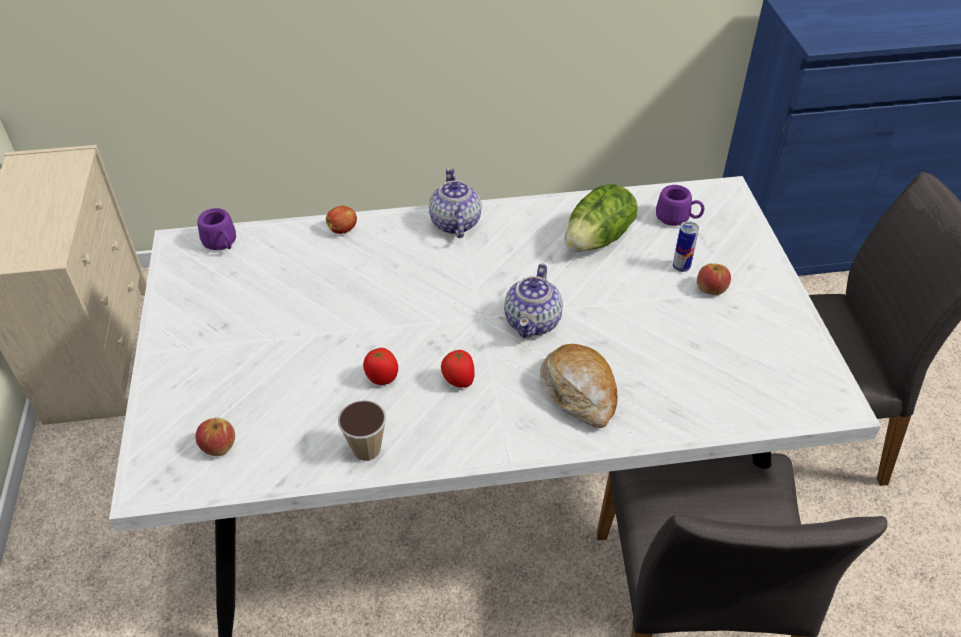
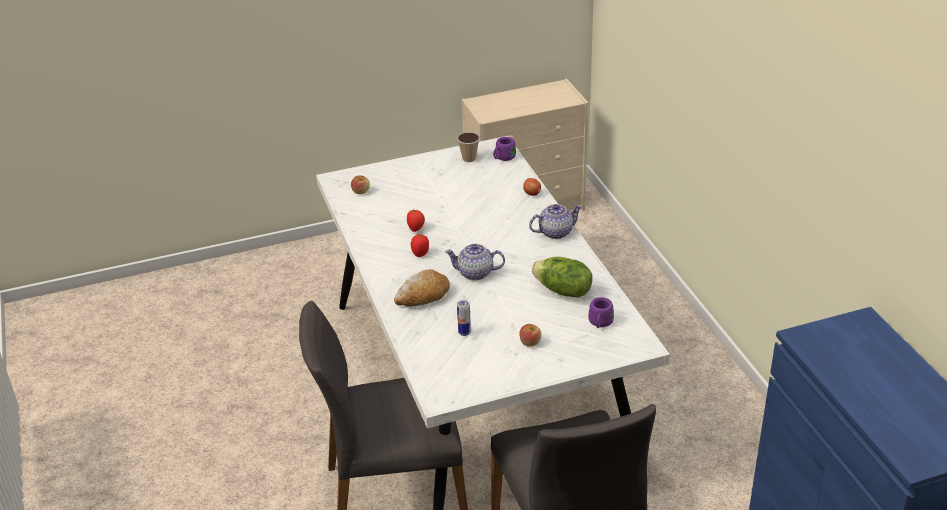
camera: 80 degrees right, 10 degrees down
cup [338,400,386,461] -> cup moved to [457,132,480,162]
can [673,221,699,272] -> can moved to [457,300,471,336]

